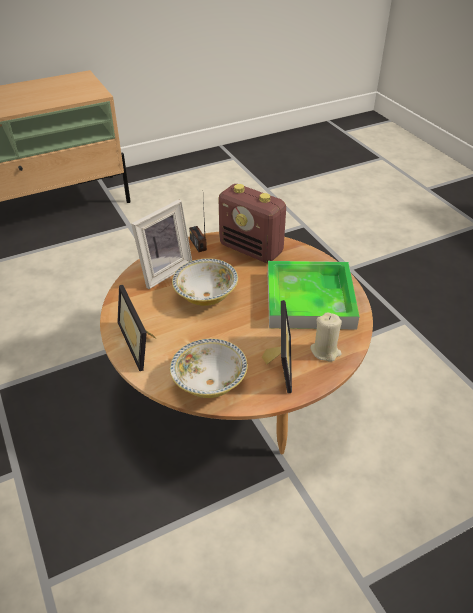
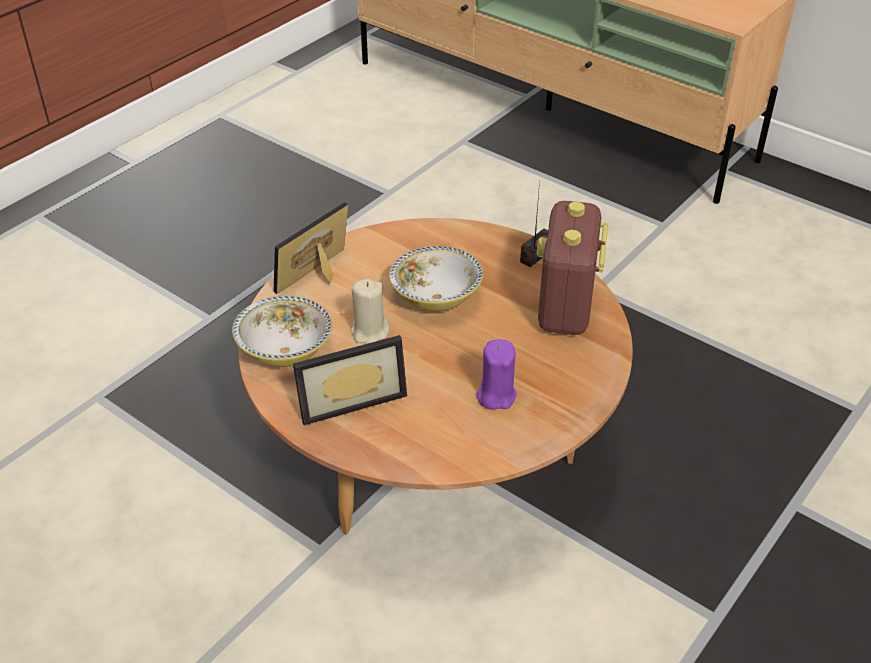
camera: 65 degrees right, 0 degrees up
picture frame [131,199,192,289] -> none
tray [268,261,359,329] -> purple candle [477,339,517,410]
beige candle [310,312,342,362] -> beige candle moved to [351,278,390,344]

